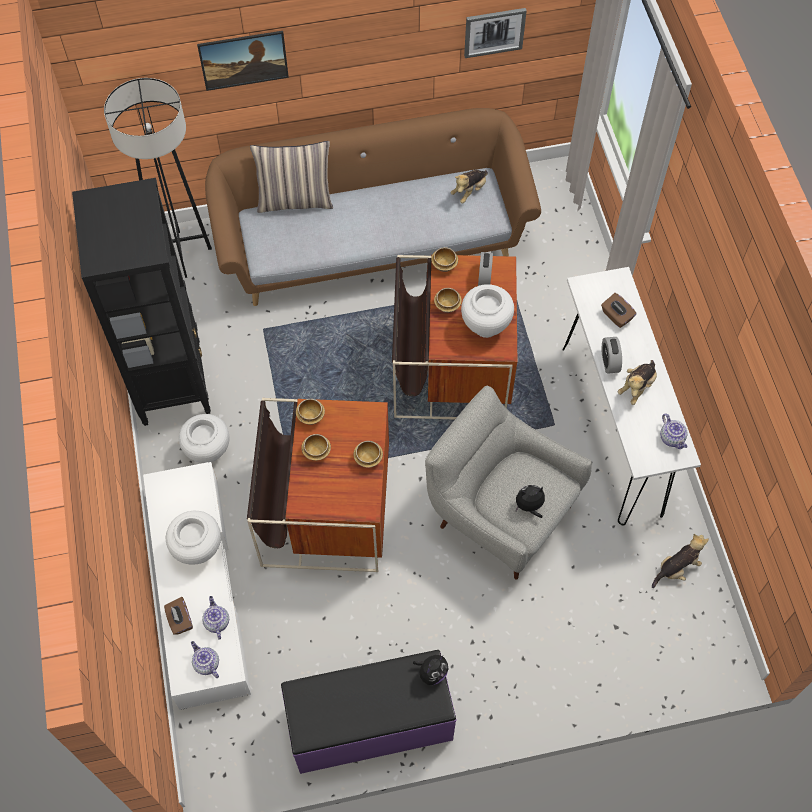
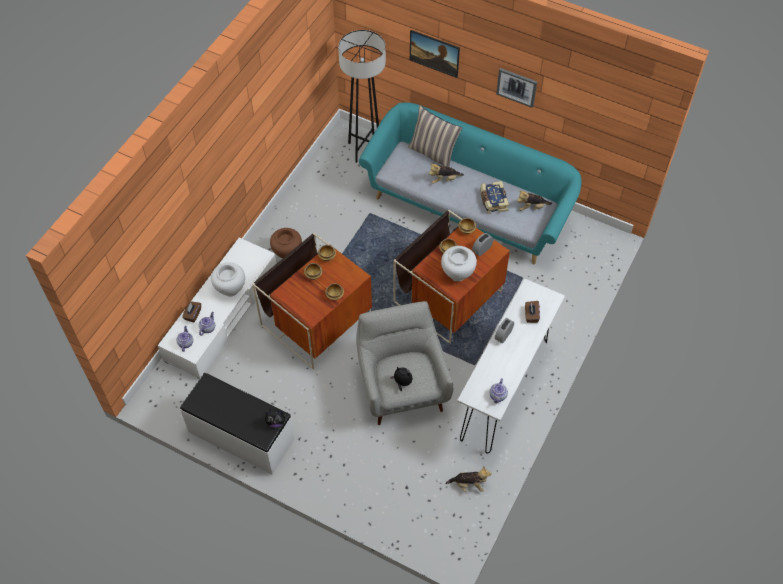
camera: 40 degrees right, 5 degrees down
black bookcase [72,178,211,426] -> none
white vase [179,414,230,463] -> brown vase [270,228,302,259]
brown sofa [205,108,541,306] -> turquoise sofa [359,102,582,264]
purple bench [281,650,456,774] -> white bench [180,373,295,475]
picture [464,8,527,58] -> picture moved to [496,68,537,108]
plush toy [618,360,657,405] -> plush toy moved to [429,163,464,184]
none -> book [480,181,509,214]

